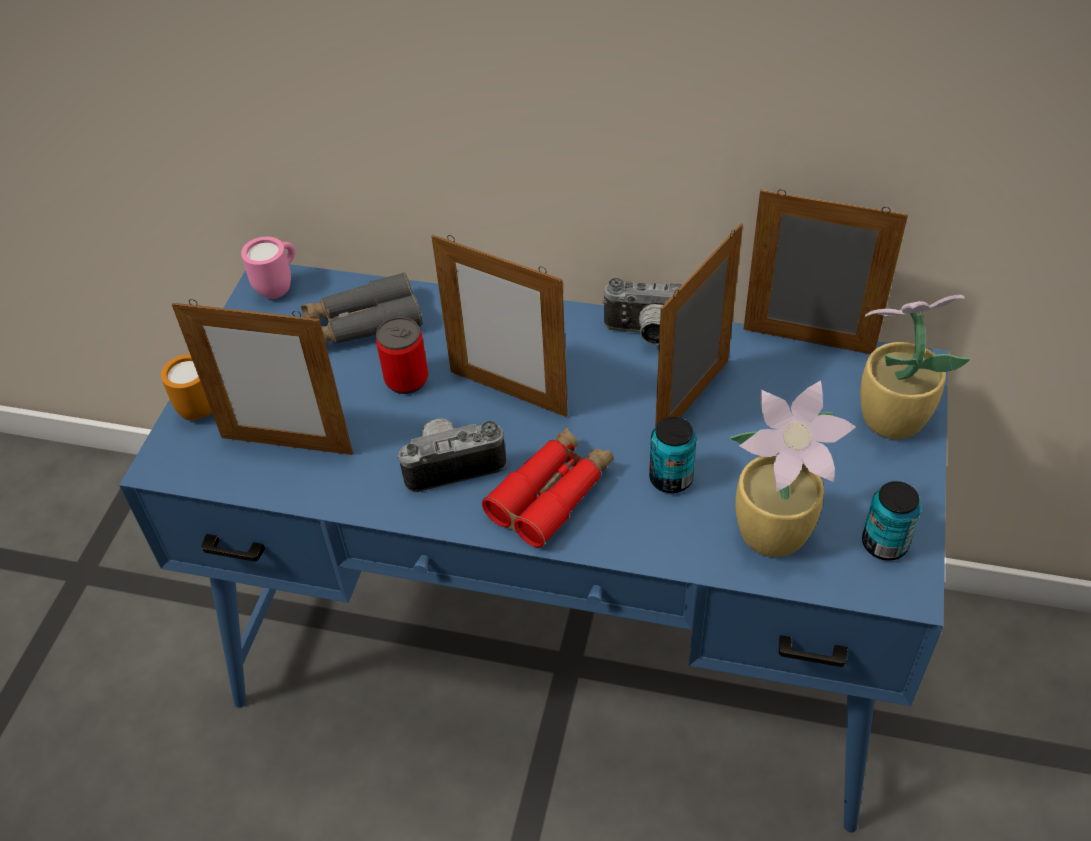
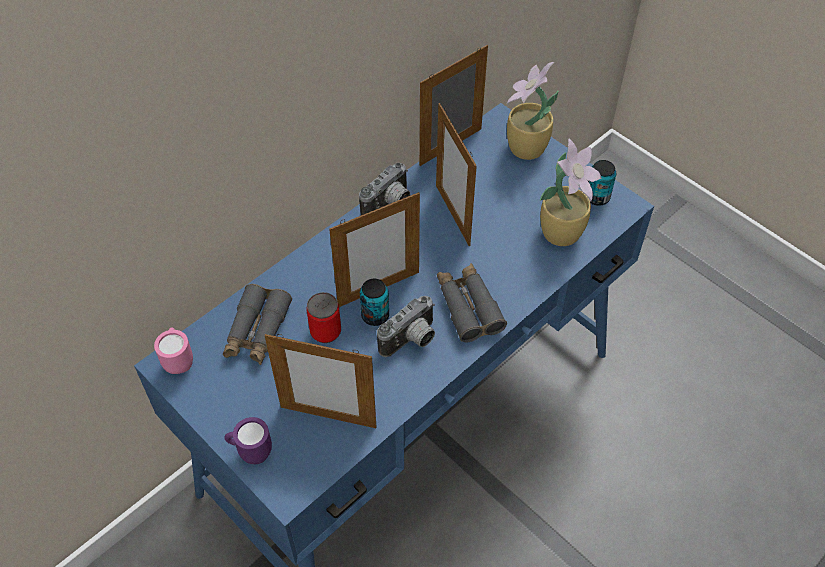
camera: 60 degrees left, 5 degrees up
orange mug [161,354,212,420] -> purple mug [224,417,272,464]
picture frame [172,299,353,455] -> picture frame turned 60 degrees clockwise [264,334,376,428]
camera [397,418,506,492] -> camera turned 150 degrees counterclockwise [377,296,435,357]
red binoculars [482,427,614,548] -> grey binoculars [437,263,507,342]
can [649,417,696,493] -> can moved to [360,279,389,326]

